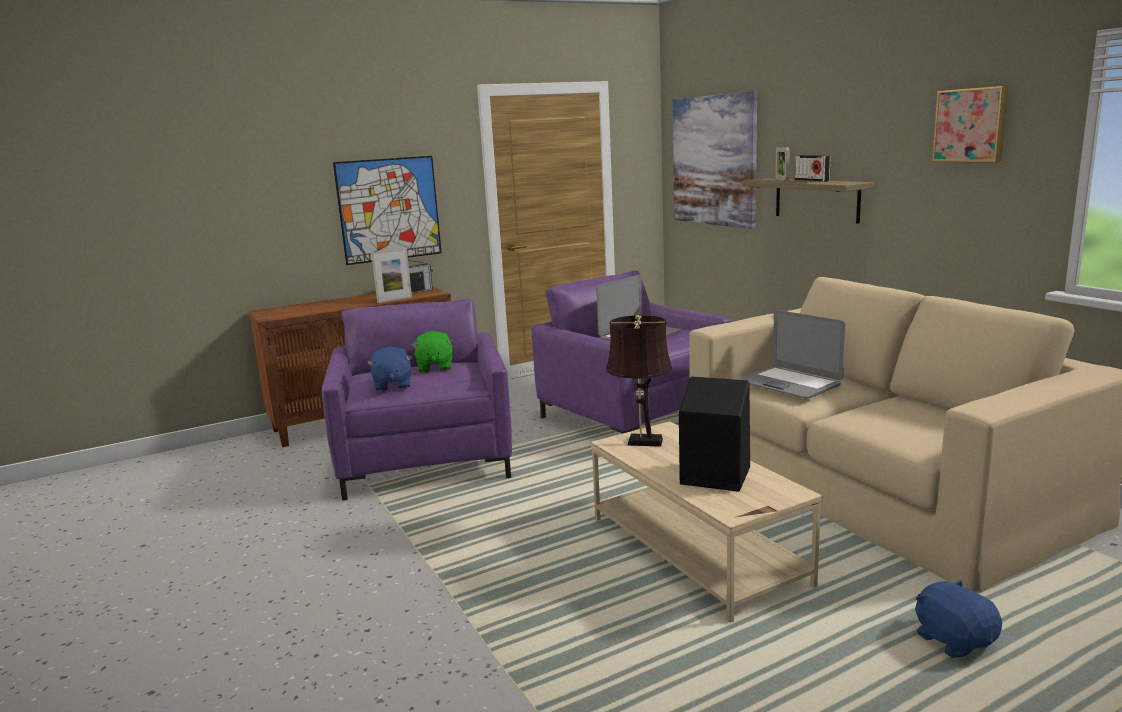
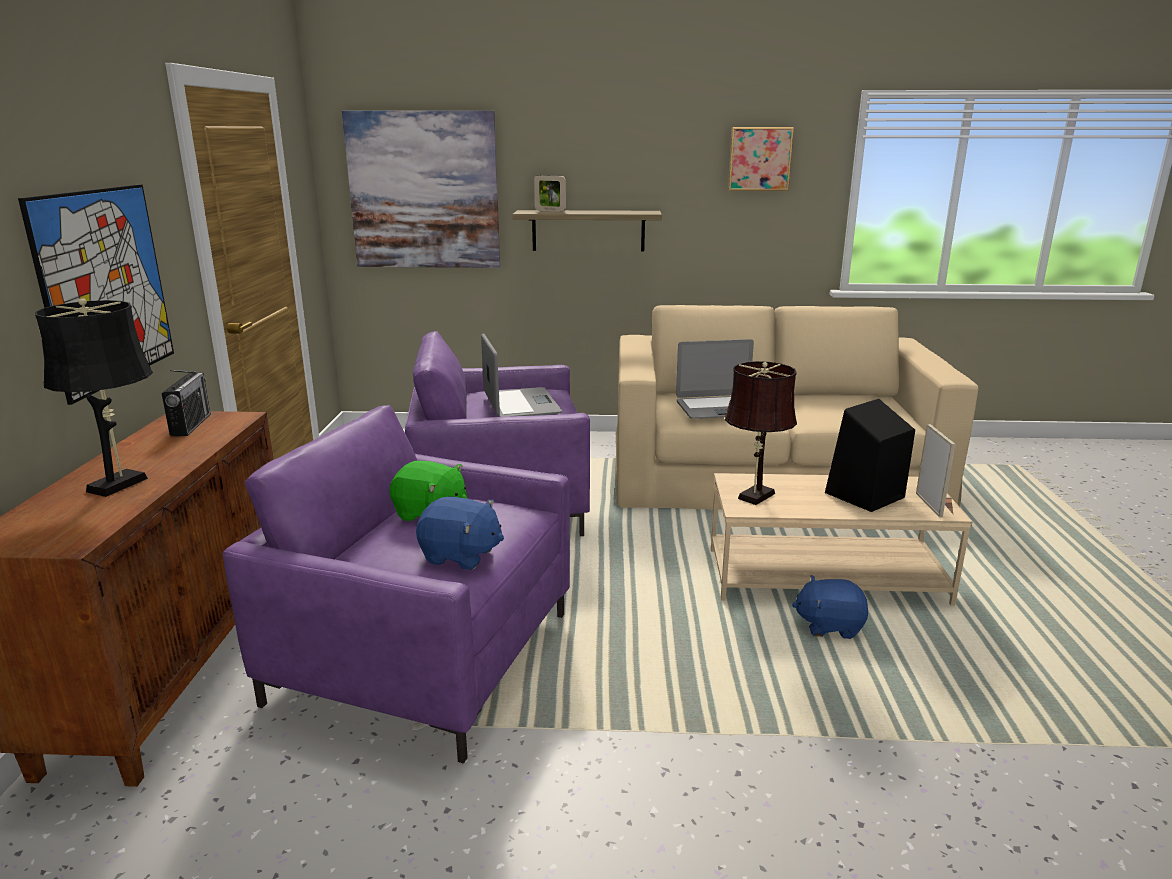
camera: 60 degrees left, 5 degrees up
picture frame [371,248,412,303] -> picture frame moved to [916,424,956,517]
radio [795,155,831,182] -> none
blue plush toy [915,580,1002,658] -> blue plush toy moved to [792,575,868,639]
none -> black table lamp [35,298,153,497]

